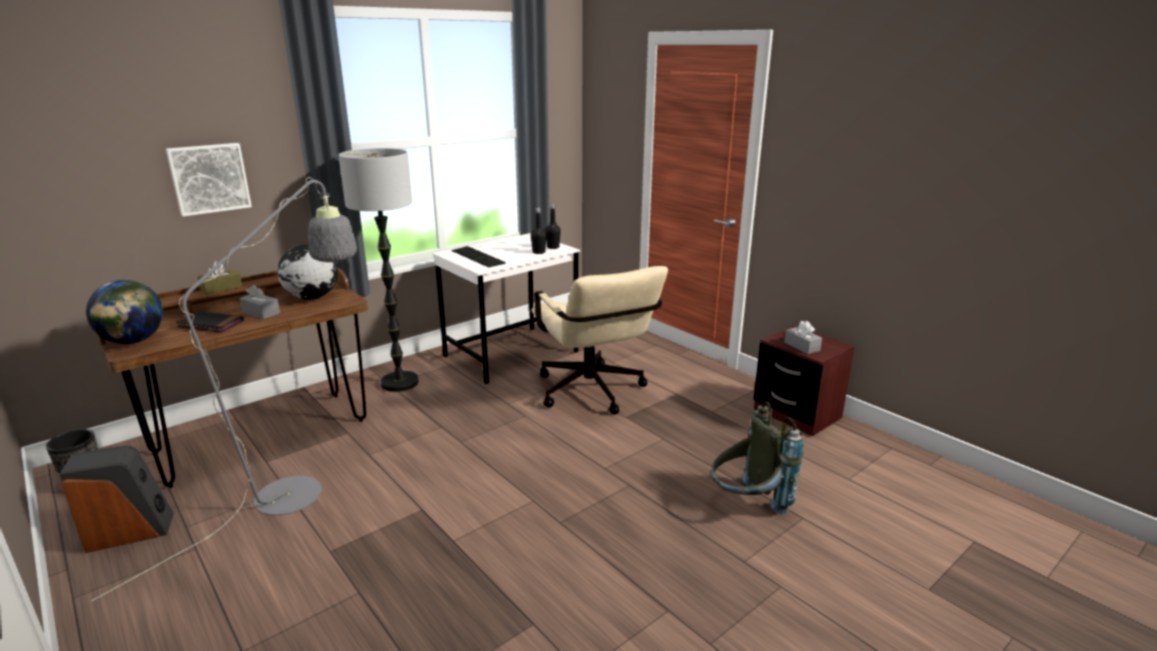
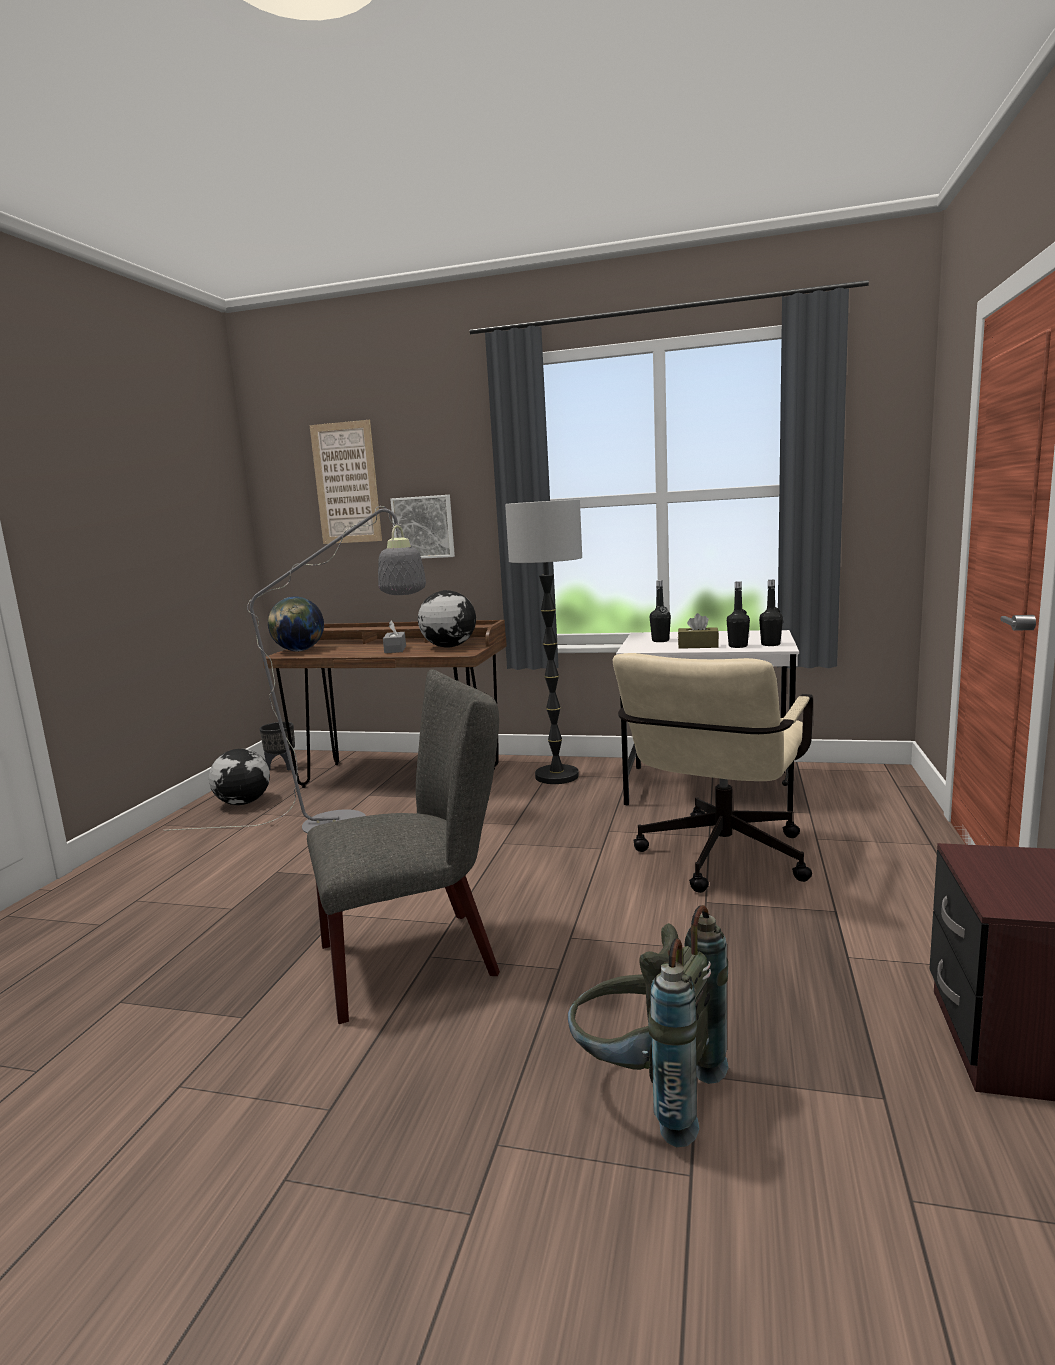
camera: 55 degrees right, 10 degrees down
speaker [59,445,174,553] -> globe [209,749,270,805]
black book [176,312,244,332] -> none
brown tissue box [198,261,242,295] -> brown tissue box moved to [678,613,719,649]
keyboard [451,246,505,268] -> black bottle [650,580,671,642]
grey tissue box [784,321,822,354] -> none
none -> grey chair [307,670,500,1024]
none -> picture [310,420,382,544]

